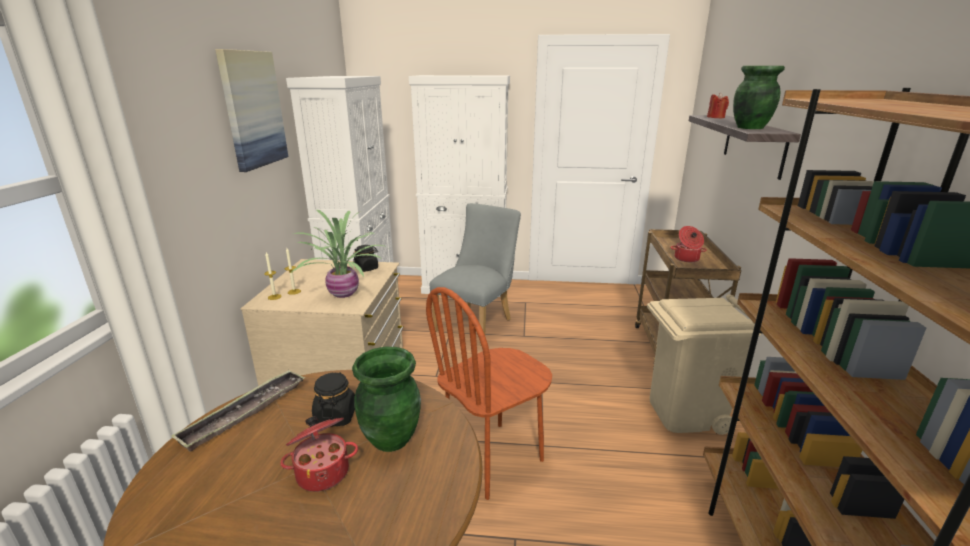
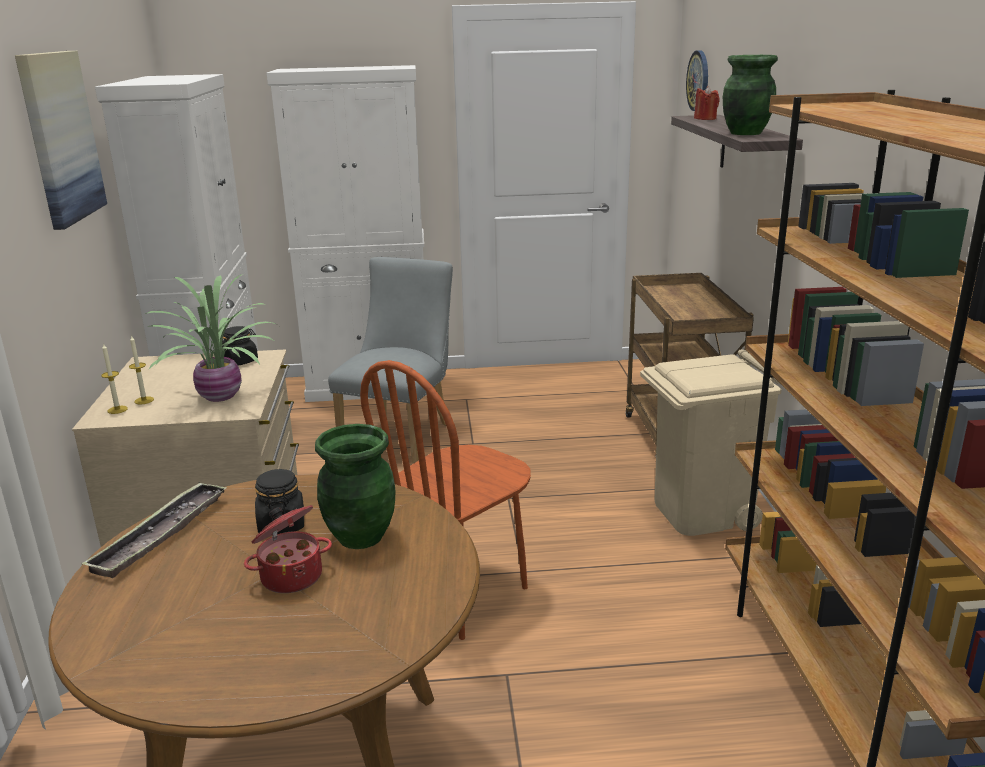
camera: 10 degrees left, 0 degrees up
cooking pot [671,226,707,262] -> none
none -> wall clock [686,50,708,111]

